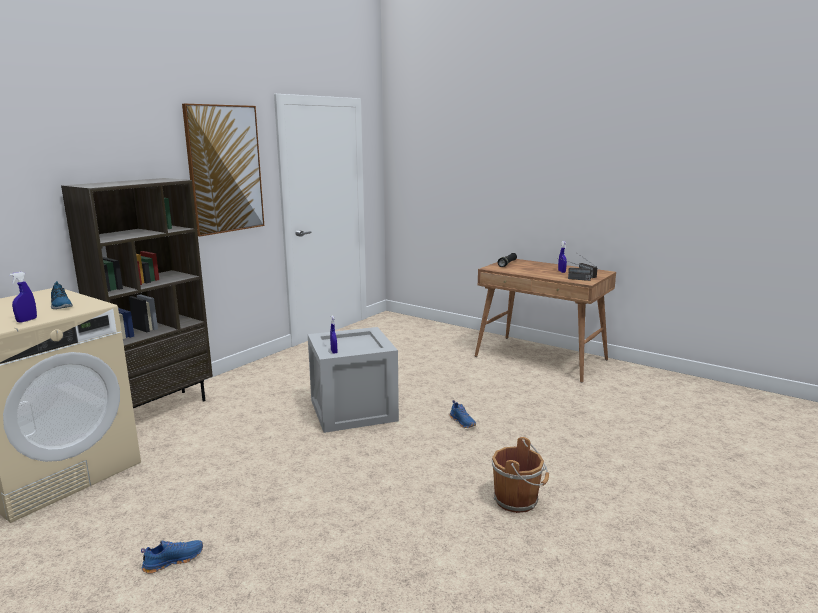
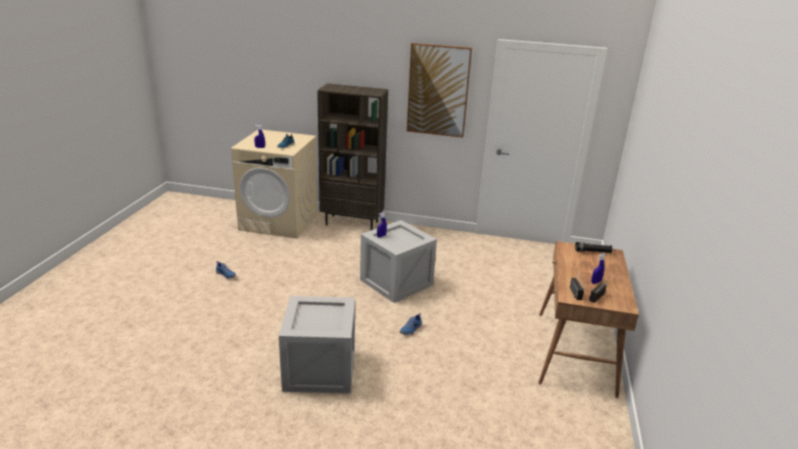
camera: 65 degrees right, 10 degrees up
brown bucket [492,437,549,513] -> crate [279,296,355,393]

